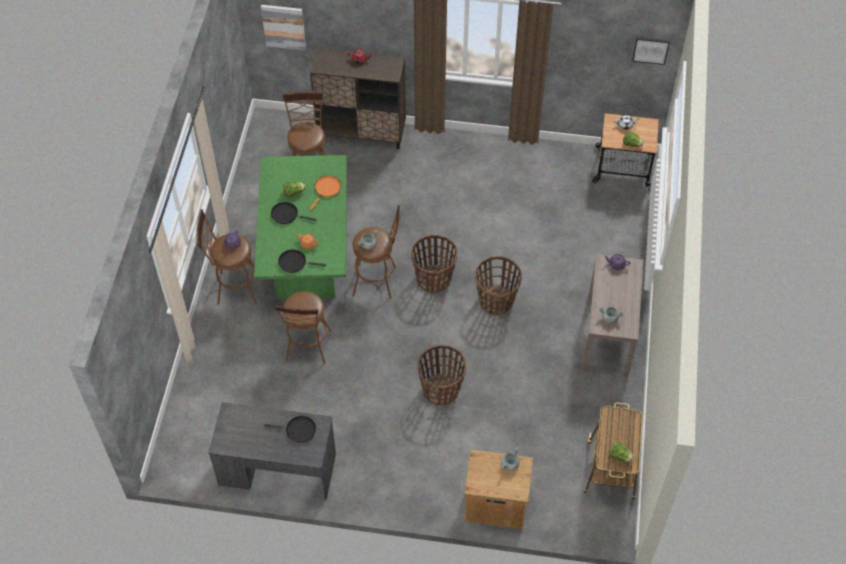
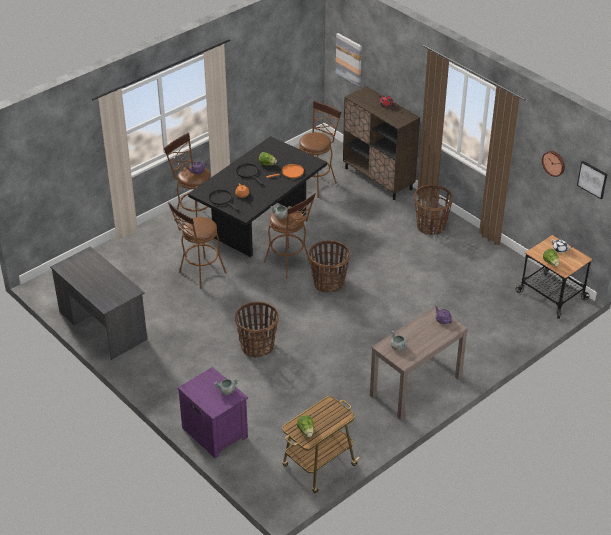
camera: 40 degrees right, 15 degrees down
green dining table [254,155,347,299] -> black dining table [188,136,327,257]
black frying pan [264,416,316,443] -> none
brown nightstand [464,450,533,529] -> purple nightstand [178,367,248,458]
basket [475,256,522,315] -> basket moved to [414,185,453,235]
none -> wall clock [542,151,565,177]

